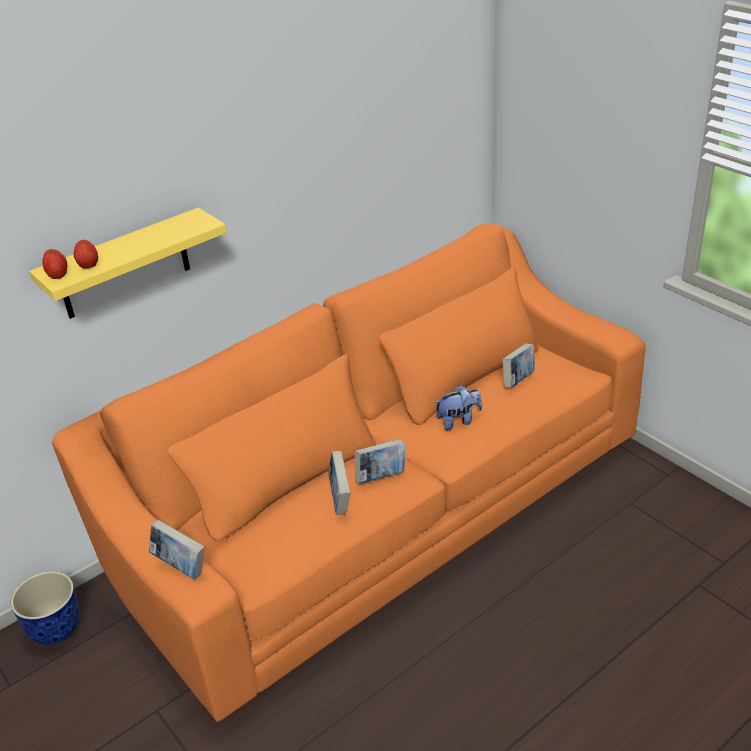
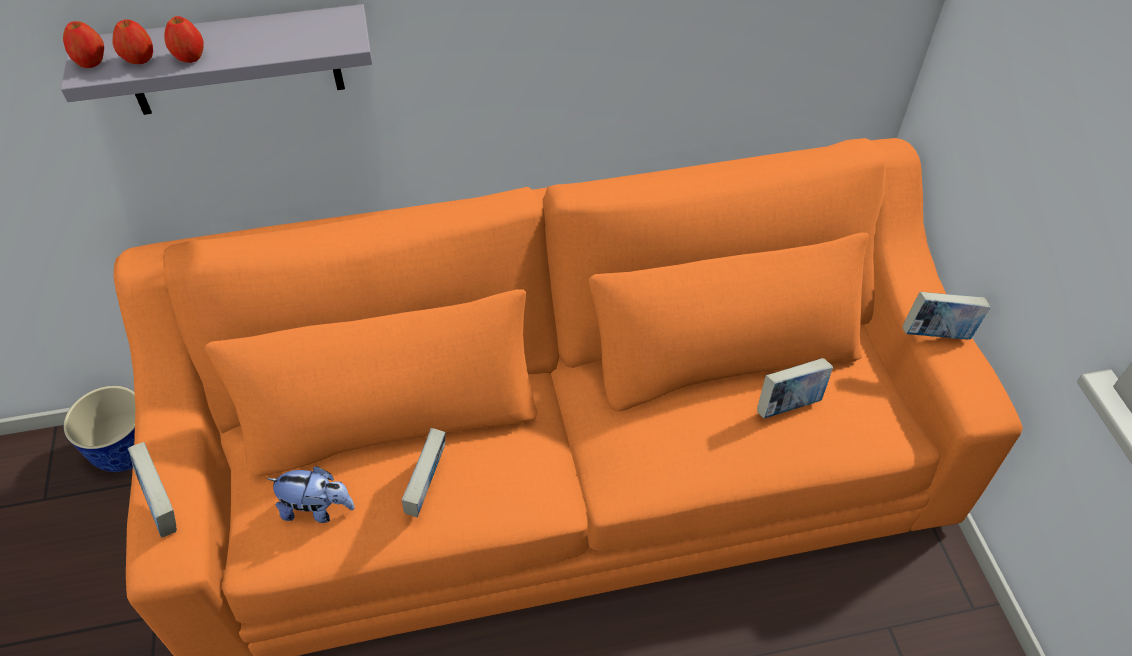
camera: 25 degrees right, 15 degrees up
yellow shelf [29,208,227,319] -> grey shelf [61,4,372,115]
book [355,439,405,484] -> book moved to [902,292,990,340]
plush toy [435,385,482,430] -> plush toy moved to [267,466,355,523]
none -> apple [164,16,204,63]

